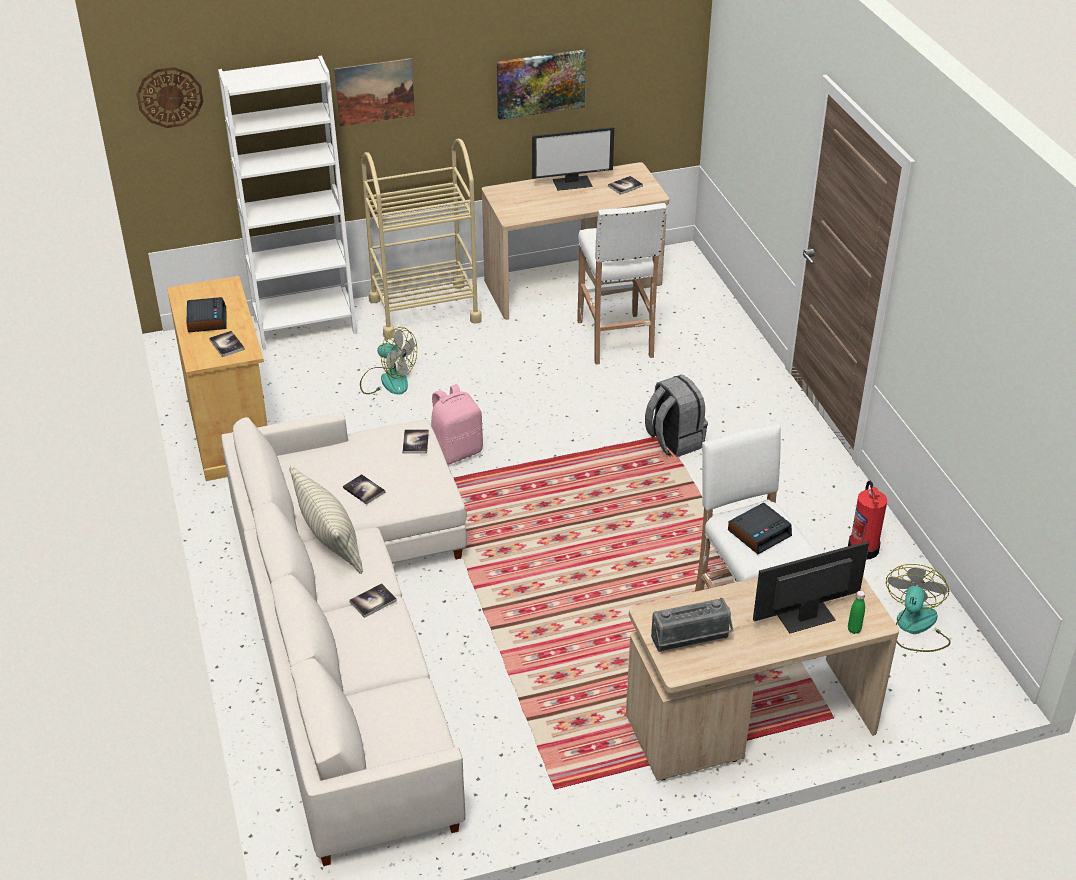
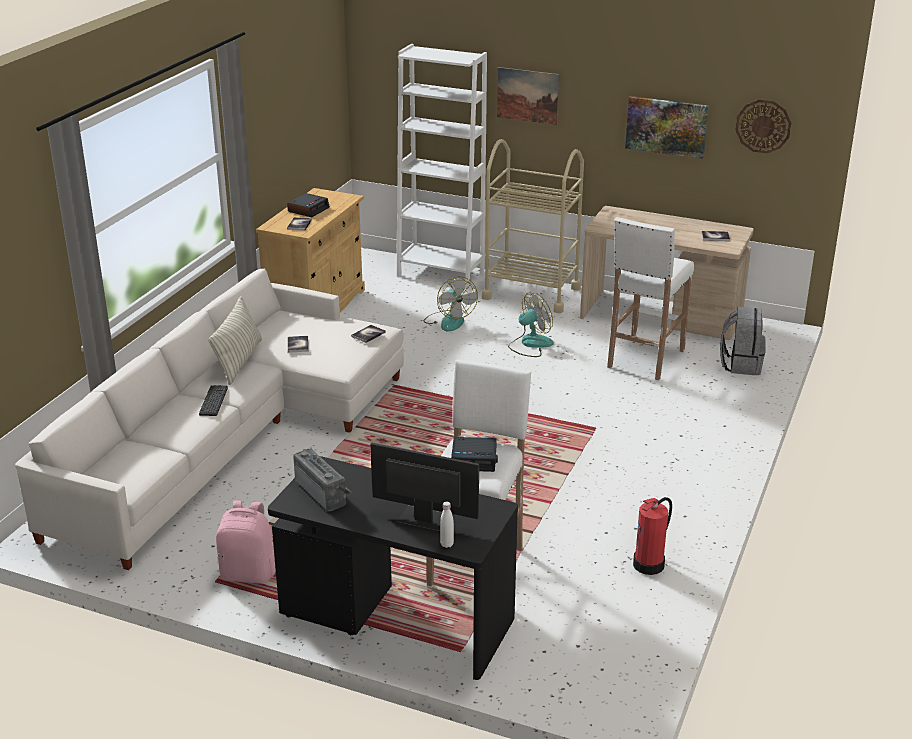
camera: 40 degrees right, 10 degrees down
wall clock [136,67,204,128] -> wall clock moved to [735,99,791,153]
book [349,583,397,618] -> keyboard [199,385,228,416]
pink backpack [431,384,483,465] -> pink backpack moved to [216,500,276,584]
monitor [532,127,614,191] -> none
beige desk [626,577,899,781] -> black desk [268,456,518,680]
grey backpack [645,375,708,457] -> grey backpack moved to [720,307,766,375]
radio [651,598,734,652] -> radio turned 150 degrees counterclockwise [293,448,351,511]
green bottle [848,591,865,634] -> white bottle [440,502,454,548]
fan [886,564,951,652] -> fan moved to [508,293,554,357]

